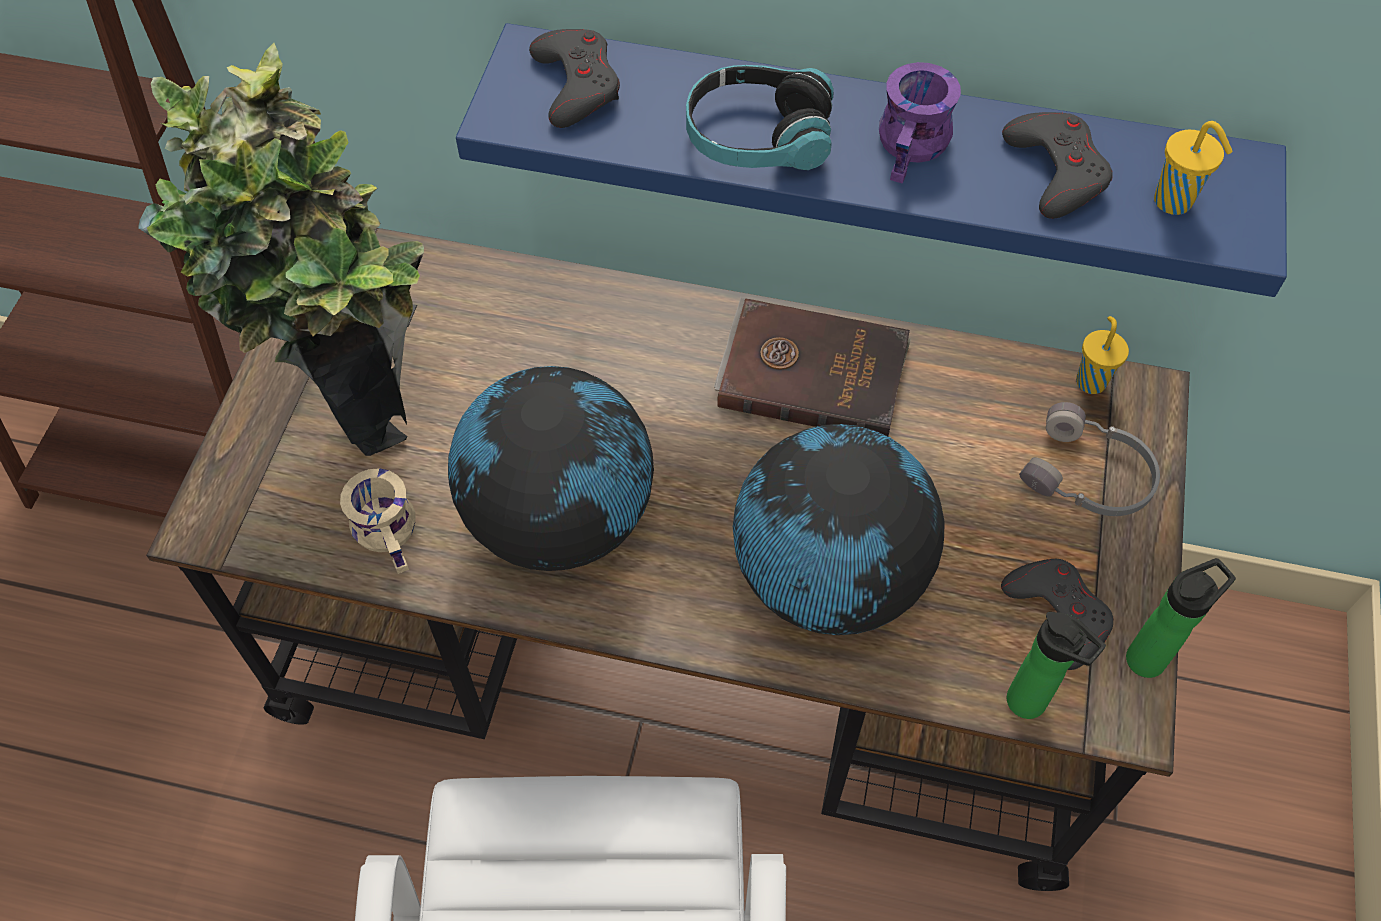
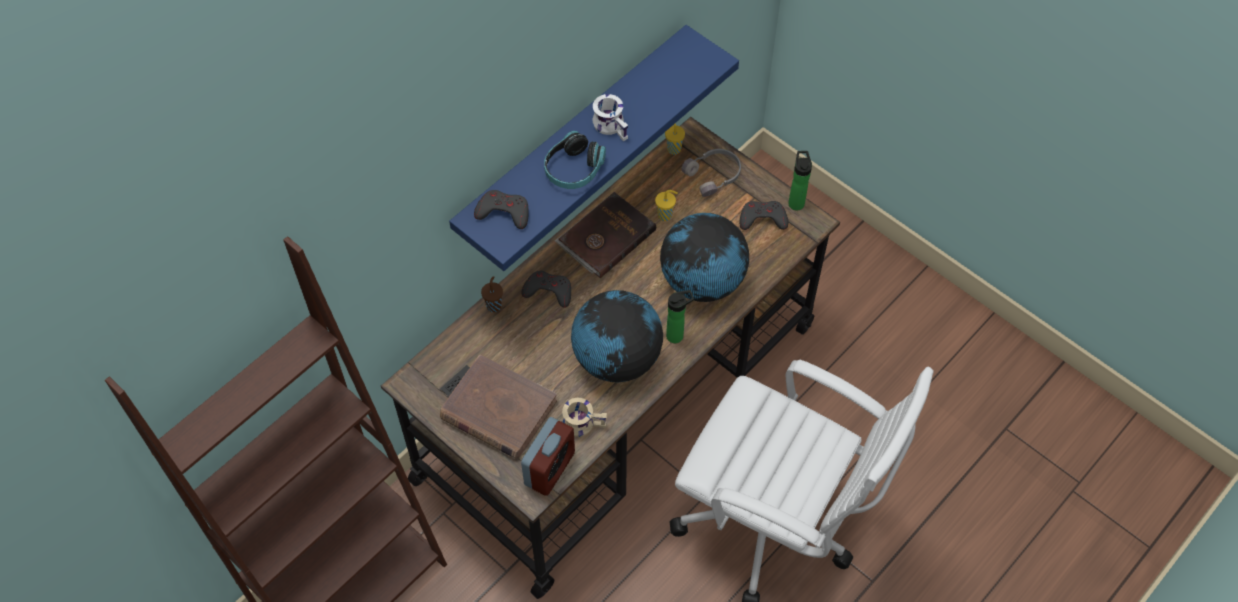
camera: 60 degrees left, 0 degrees up
potted plant [138,43,424,456] -> brown book [440,355,557,459]
purple mug [879,62,961,184] -> white mug [593,94,628,141]
grey game controller [1002,112,1113,219] -> grey game controller moved to [522,271,571,308]
bottle [1007,612,1106,719] -> bottle moved to [666,290,694,343]
yellow cup [1154,121,1233,215] -> yellow cup moved to [655,190,678,221]
none -> brown cup [481,276,503,312]
none -> alarm clock [521,417,575,496]

